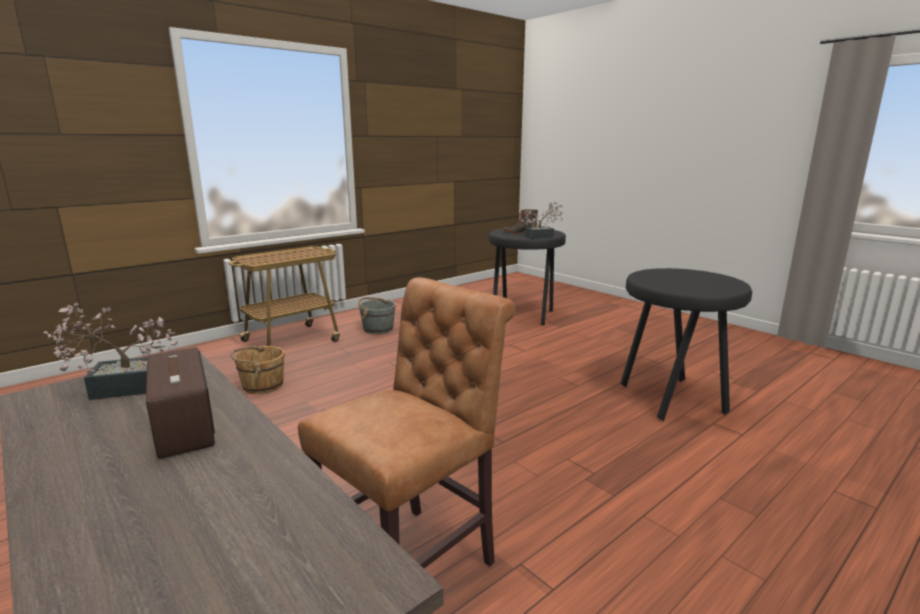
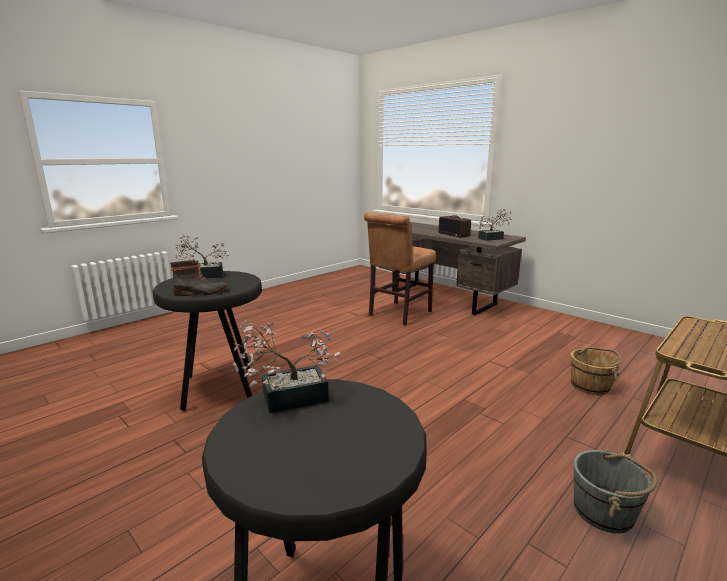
camera: 175 degrees right, 0 degrees up
boot [503,209,538,234] -> boot moved to [170,260,227,296]
none -> potted plant [175,234,230,278]

